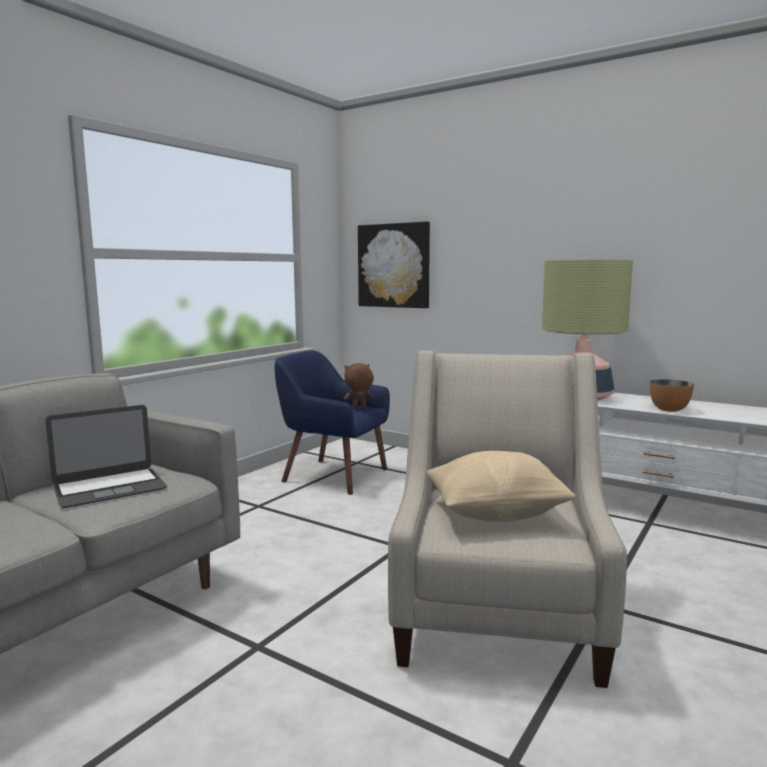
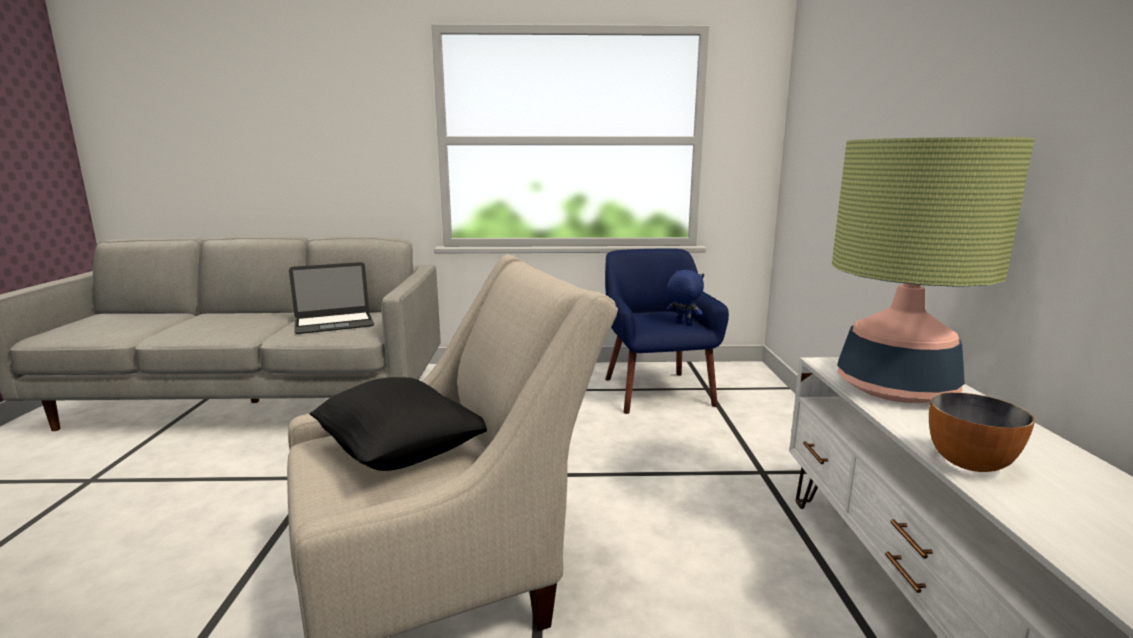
camera: 55 degrees right, 5 degrees up
laptop [45,405,167,508] -> laptop turned 45 degrees counterclockwise [289,262,374,334]
brown plush toy [344,363,375,408] -> blue plush toy [666,270,704,325]
picture [358,222,430,308] -> none
beige pillow [426,451,576,522] -> black pillow [309,377,487,471]

